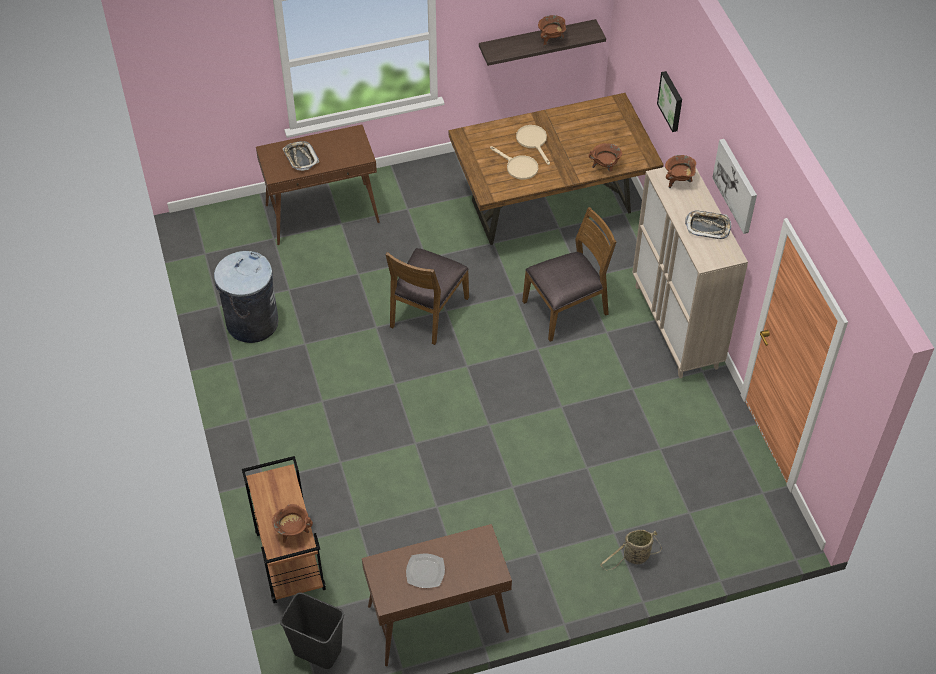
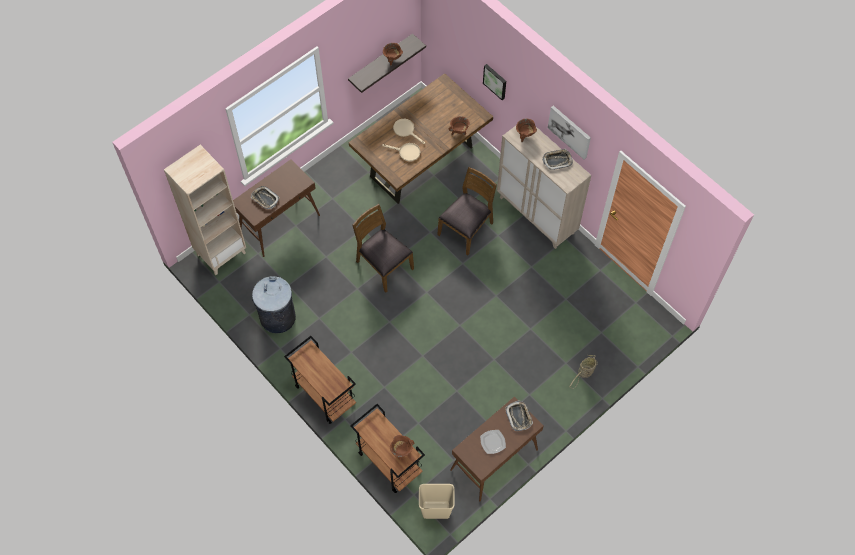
camera: 25 degrees left, 10 degrees up
black trash can [280,592,344,669] -> beige trash can [419,484,455,519]
brown chair [386,248,469,345] -> brown chair turned 135 degrees clockwise [352,204,414,293]
none -> beige bookcase [164,145,246,275]
none -> brown cart [284,336,356,424]
none -> tray [505,401,533,431]

